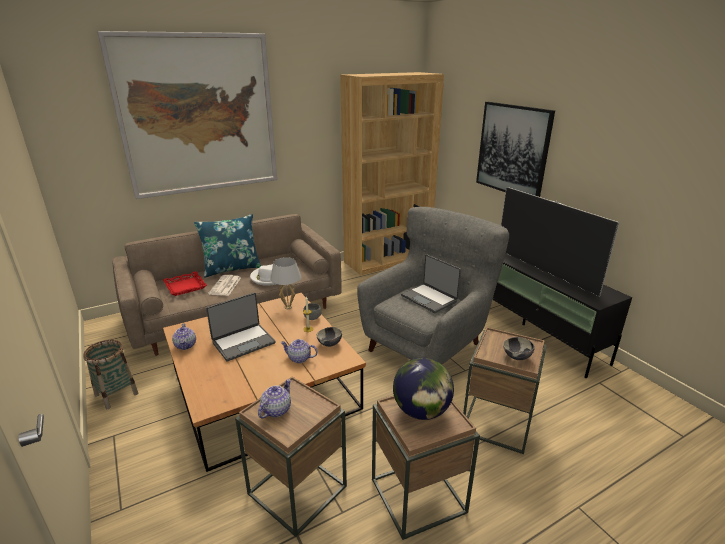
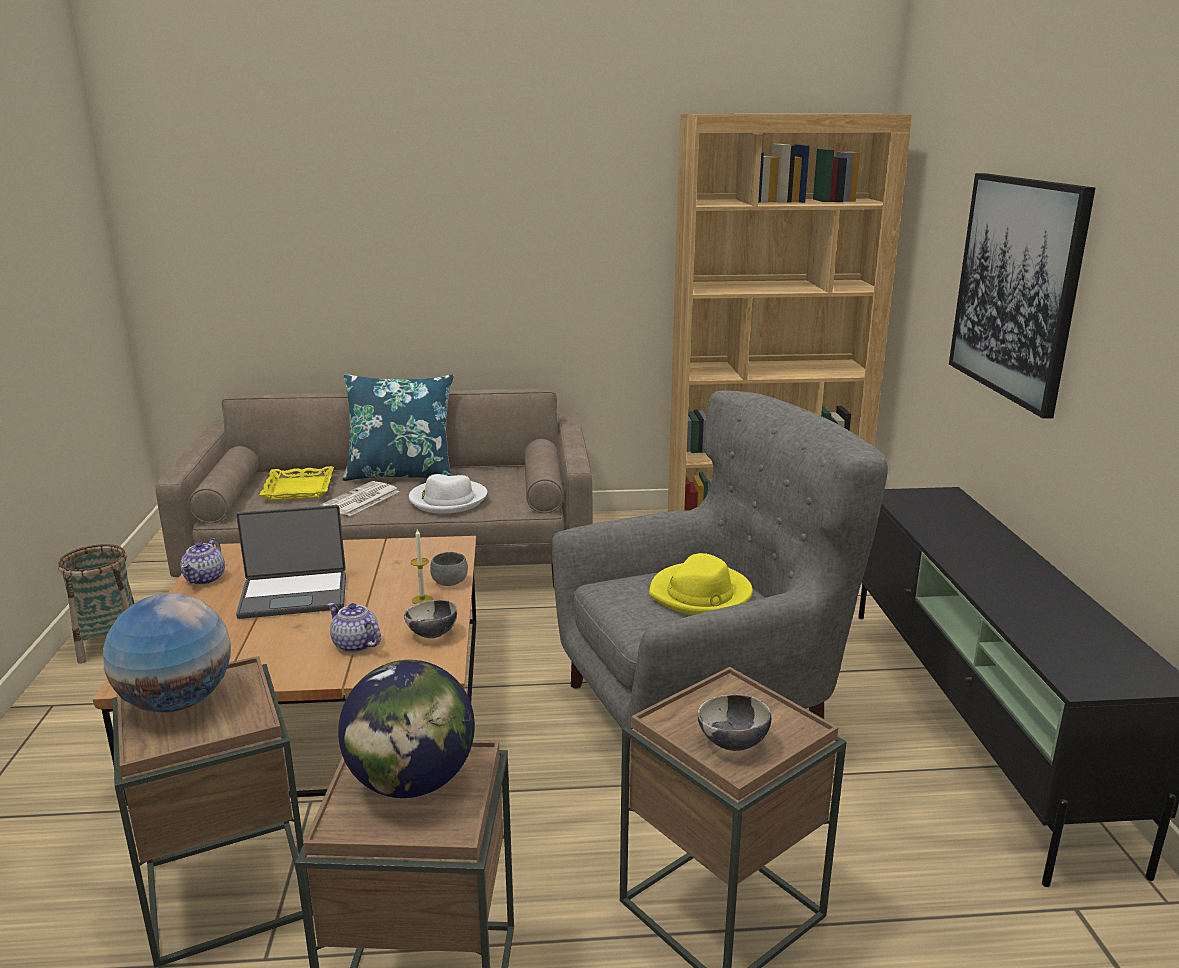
camera: 25 degrees right, 5 degrees down
picture [97,31,277,199] -> none
red tray [163,271,207,296] -> yellow tray [259,466,334,500]
teapot [258,379,291,419] -> globe [103,593,231,713]
white table lamp [270,257,301,309] -> none
laptop [401,254,461,313] -> yellow hat [649,553,753,615]
television [501,187,620,297] -> none

